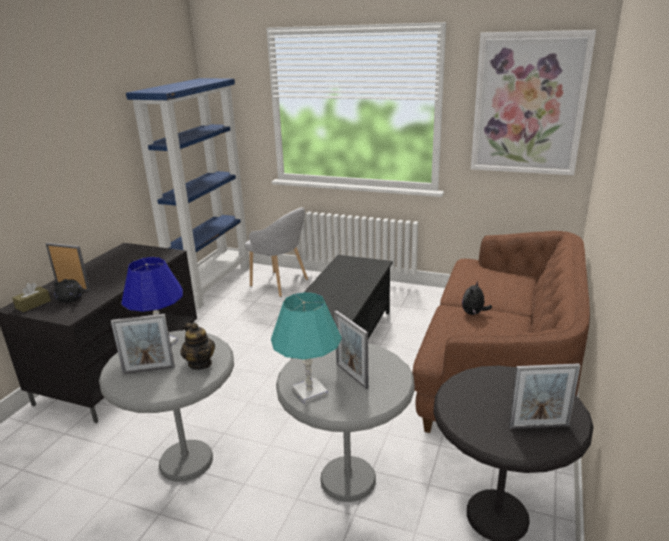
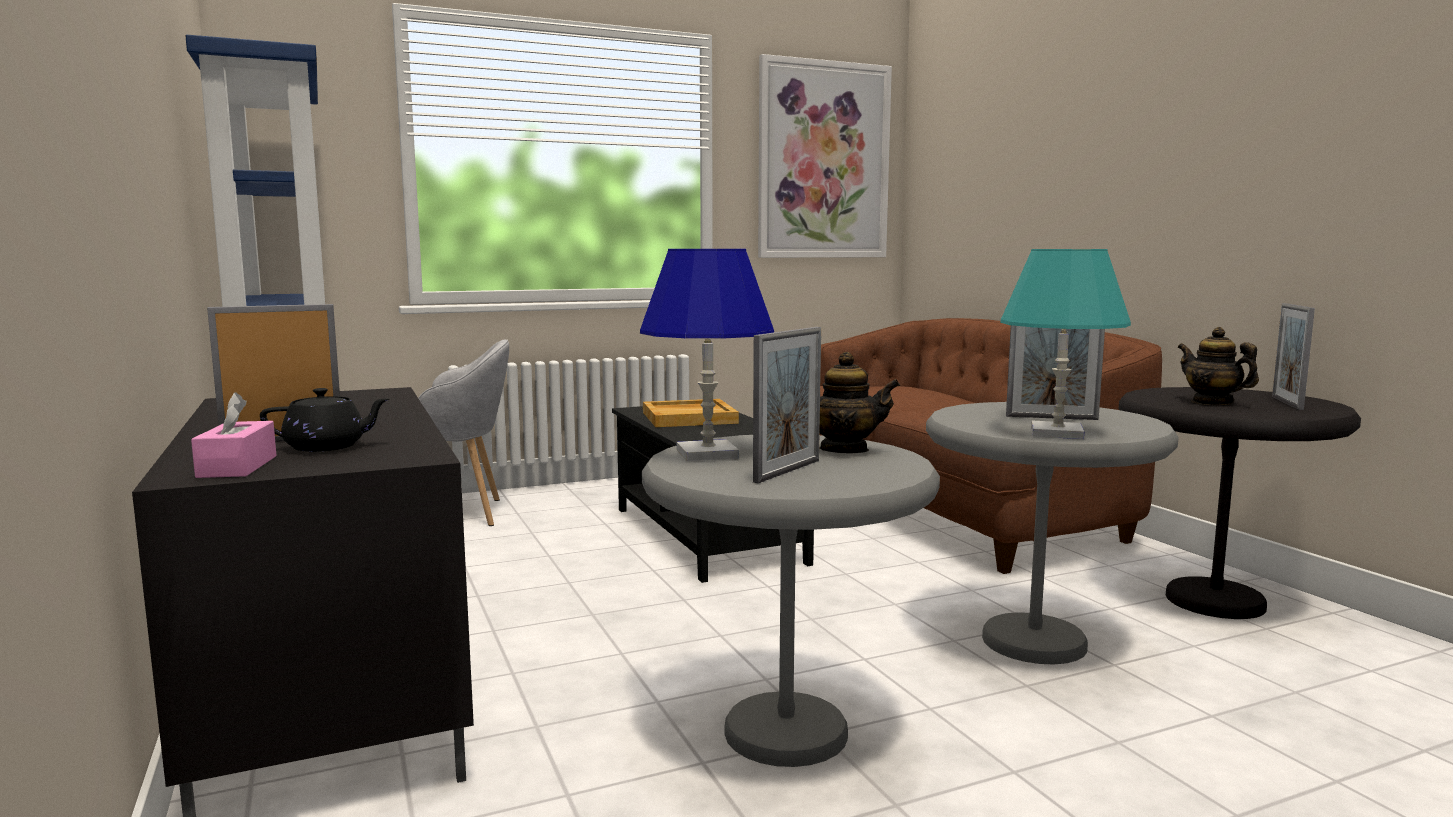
camera: 45 degrees left, 15 degrees down
brown tissue box [12,283,51,312] -> pink tissue box [191,392,277,478]
plush toy [462,281,492,315] -> none
picture frame [509,363,581,429] -> picture frame turned 150 degrees clockwise [1272,303,1315,410]
none -> beige tray [643,399,739,427]
none -> teapot [1177,327,1259,405]

